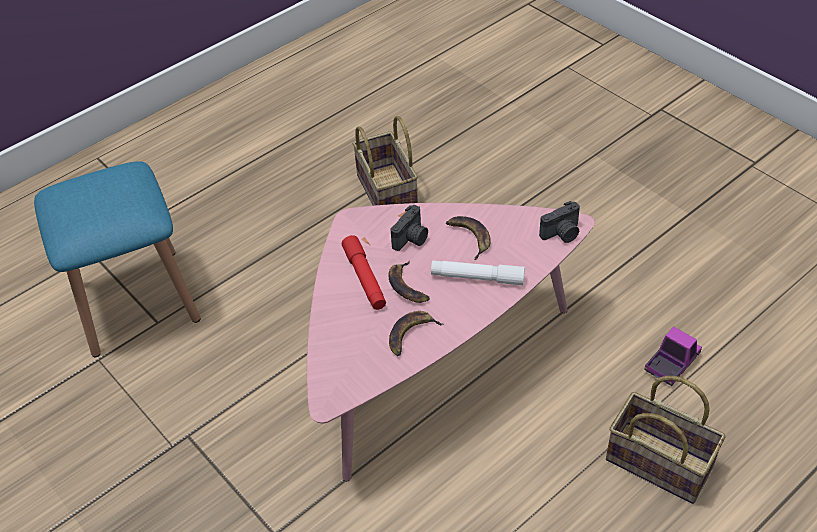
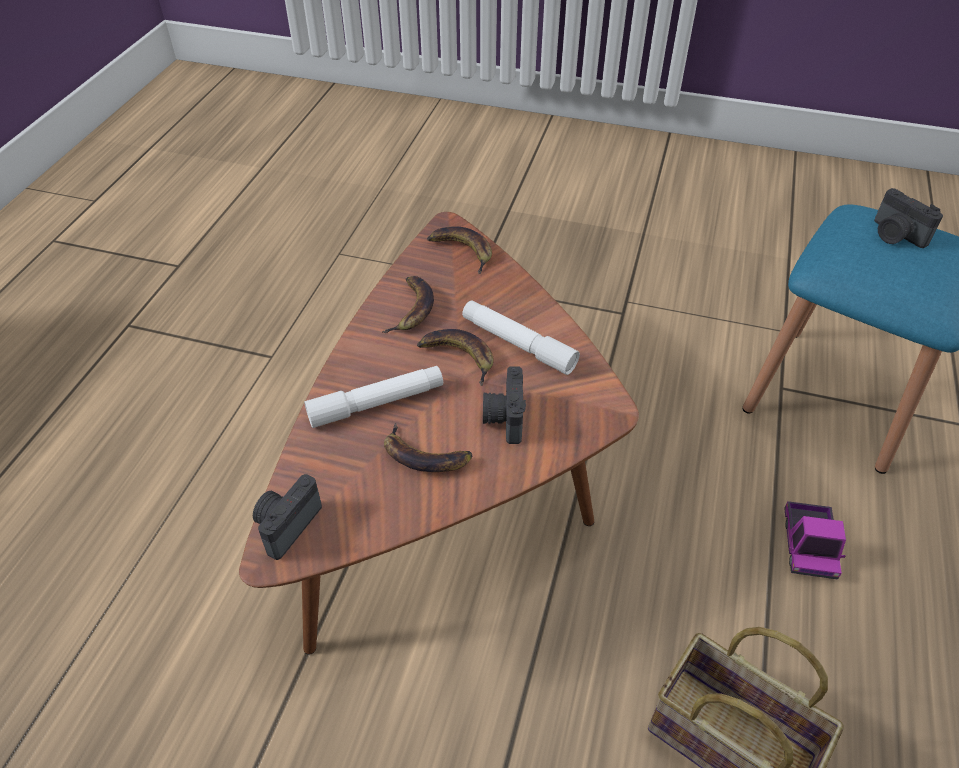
camera: 145 degrees right, 0 degrees up
pink coffee table [307,203,595,481] -> brown coffee table [239,212,639,654]
red flashlight [342,235,386,310] -> white flashlight [462,300,580,375]
basket [606,376,726,504] -> none
toy truck [644,327,702,386] -> toy truck moved to [784,501,846,580]
none -> banana [427,226,492,274]
none -> camera [874,188,943,248]

